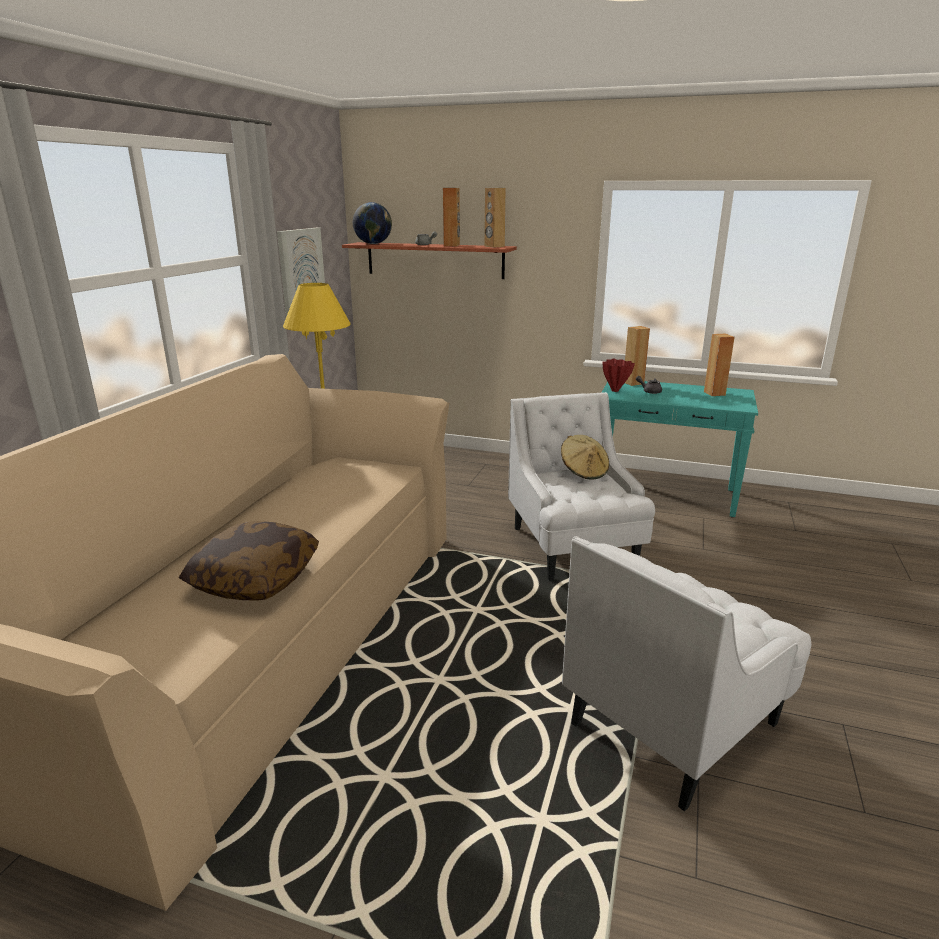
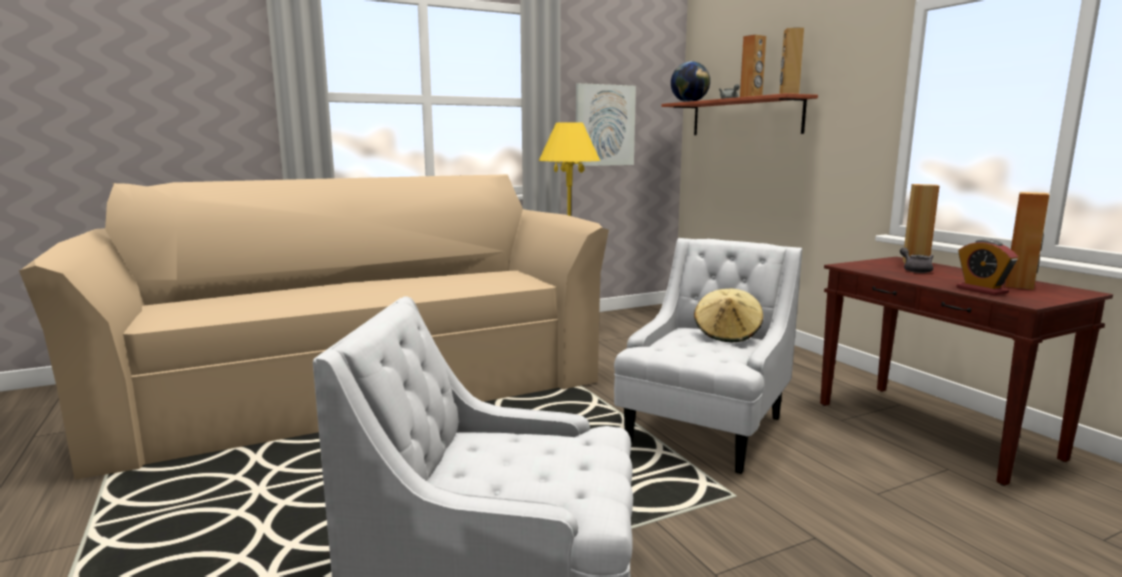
camera: 45 degrees right, 10 degrees down
pillow [179,521,319,601] -> none
turquoise console table [602,381,758,518] -> brown console table [820,257,1113,486]
red vase [603,359,635,392] -> none
none -> alarm clock [956,239,1018,295]

